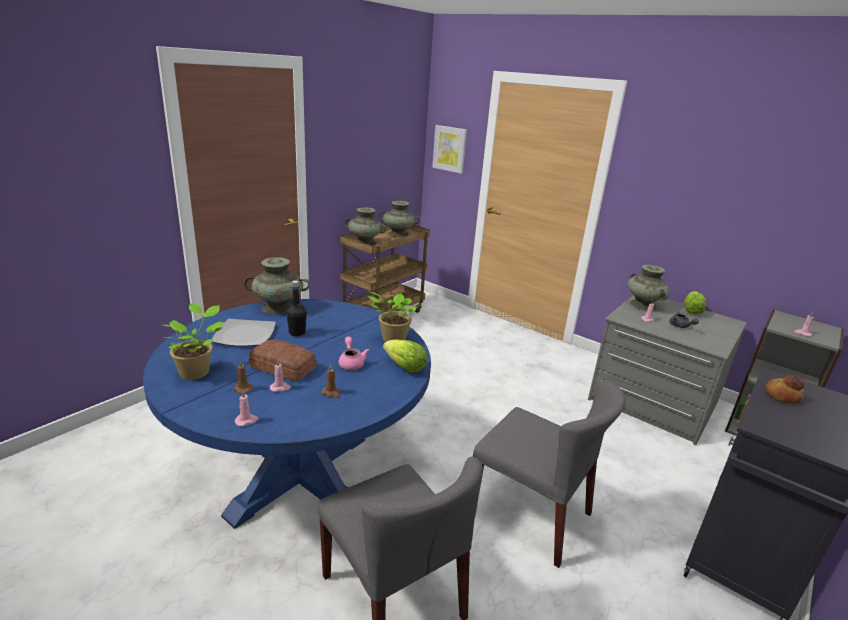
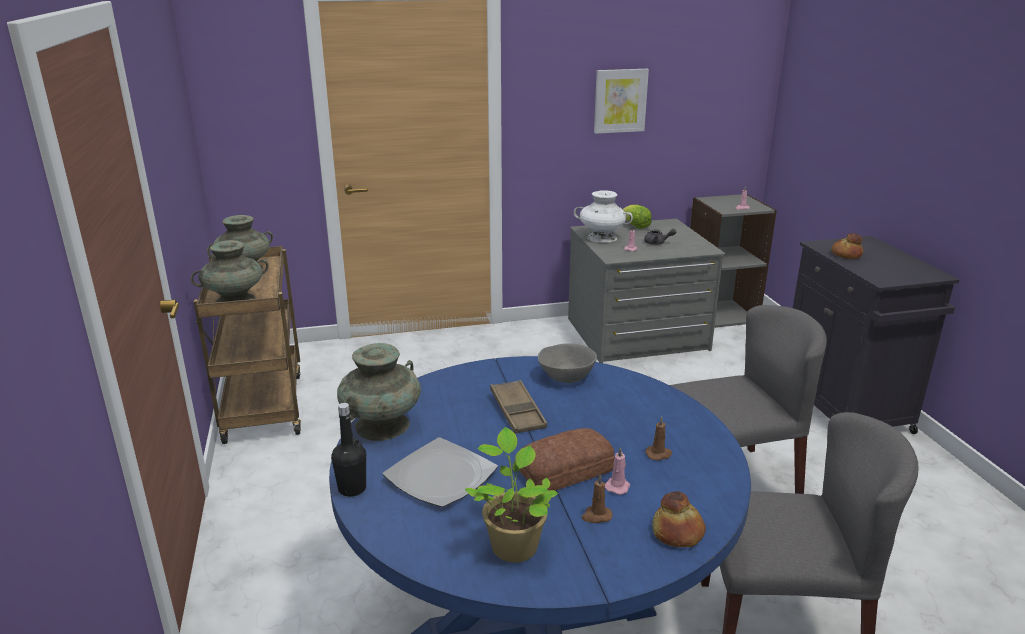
camera: 50 degrees left, 0 degrees up
pink candle [235,391,259,426] -> bread [652,491,706,547]
black bottle [286,280,307,337] -> black bottle moved to [331,403,366,497]
pink teapot [338,336,369,370] -> none
potted plant [367,292,417,342] -> grey bowl [538,343,597,383]
lettuce [383,339,427,372] -> none
picture [432,125,467,173] -> picture moved to [594,69,649,134]
turquoise vase [628,265,669,311] -> white vase [574,190,633,243]
none -> brown tray [490,380,547,433]

